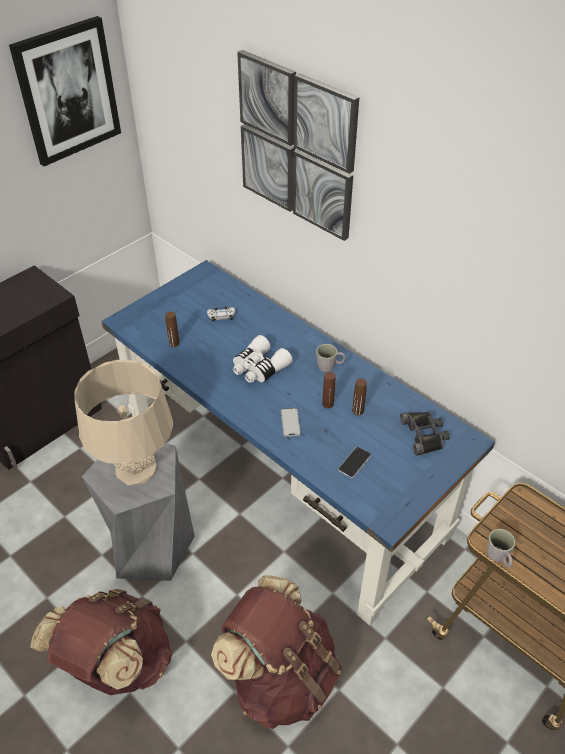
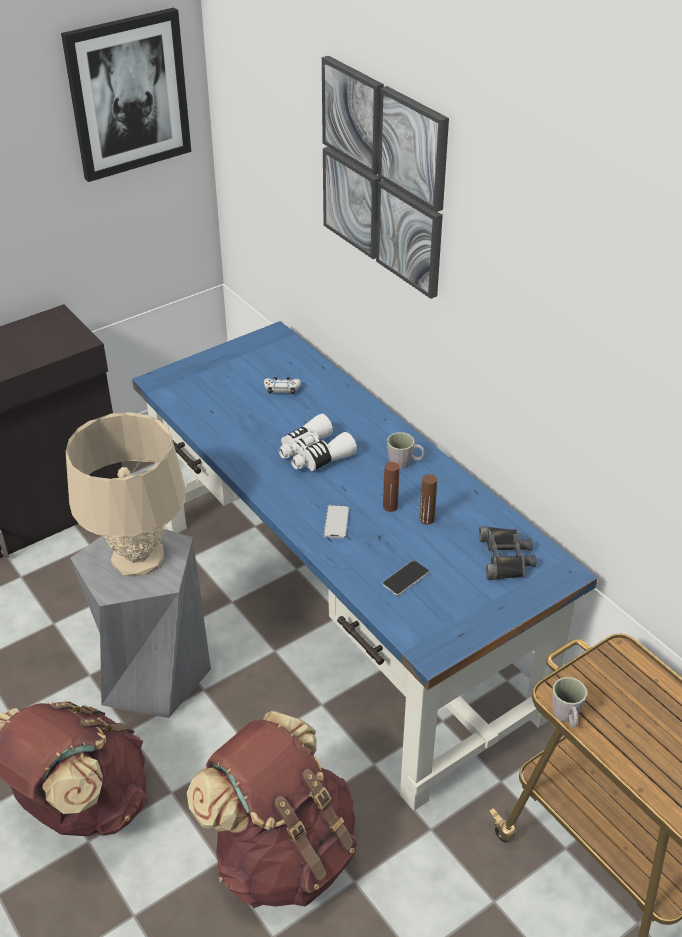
camera: 10 degrees right, 5 degrees down
brown bottle [165,312,180,347] -> none

